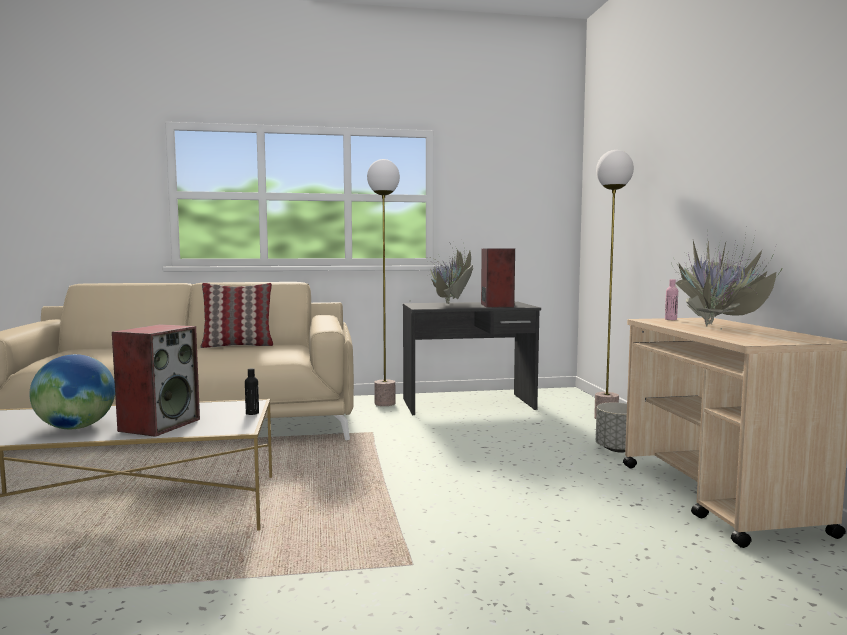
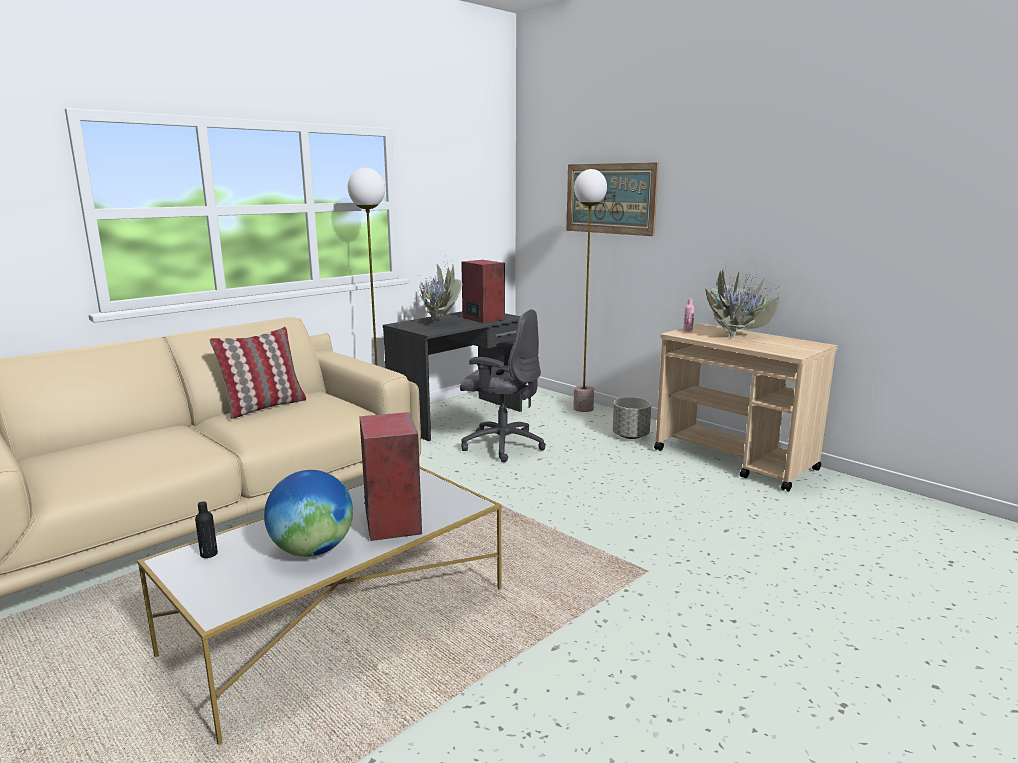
camera: 35 degrees left, 10 degrees up
black bottle [245,368,259,415] -> black bottle moved to [195,501,218,558]
none -> grey office chair [460,309,546,462]
none -> picture [566,162,659,236]

